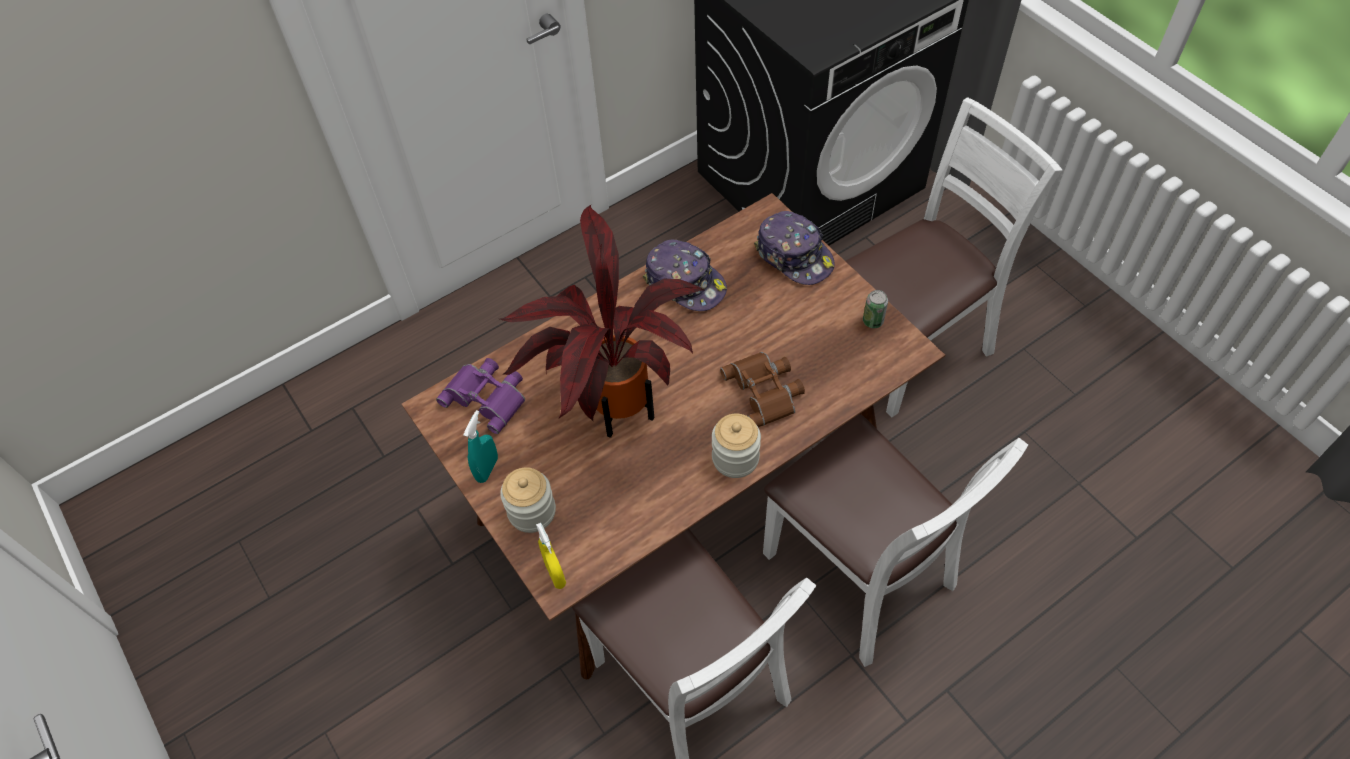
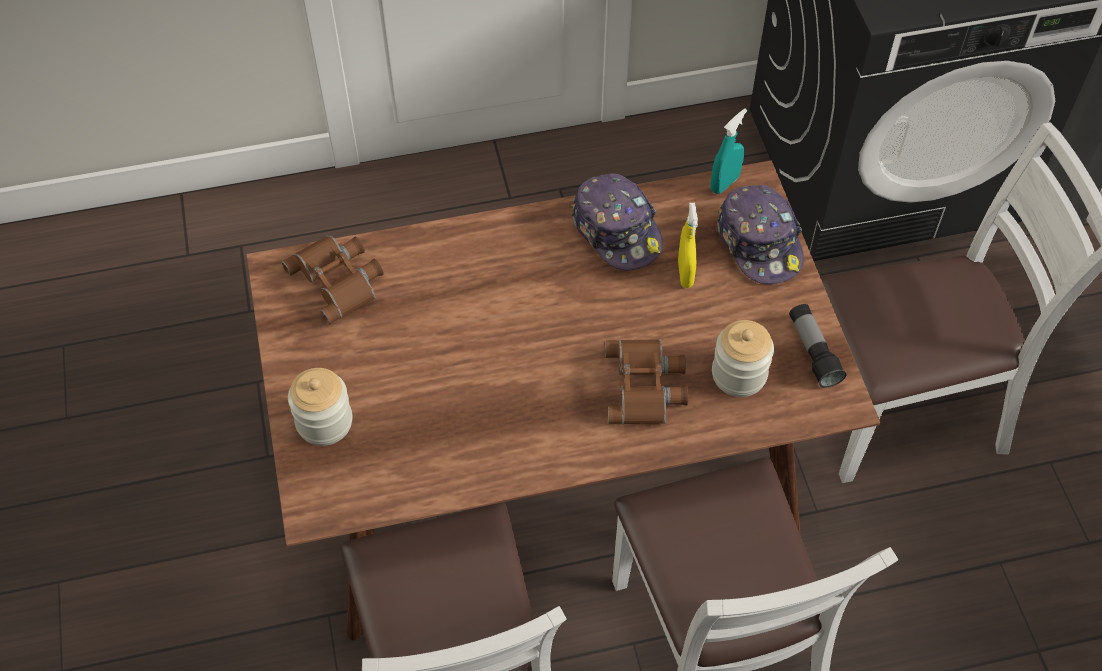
camera: 20 degrees right, 0 degrees up
purple binoculars [436,358,525,434] -> brown binoculars [282,235,384,324]
turquoise spray bottle [463,410,498,483] -> turquoise spray bottle moved to [710,109,747,194]
potted plant [500,205,705,438] -> none
yellow spray bottle [536,523,566,589] -> yellow spray bottle moved to [678,203,698,288]
jar [712,413,761,478] -> jar moved to [712,320,774,397]
can [863,290,888,328] -> flashlight [789,304,846,388]

